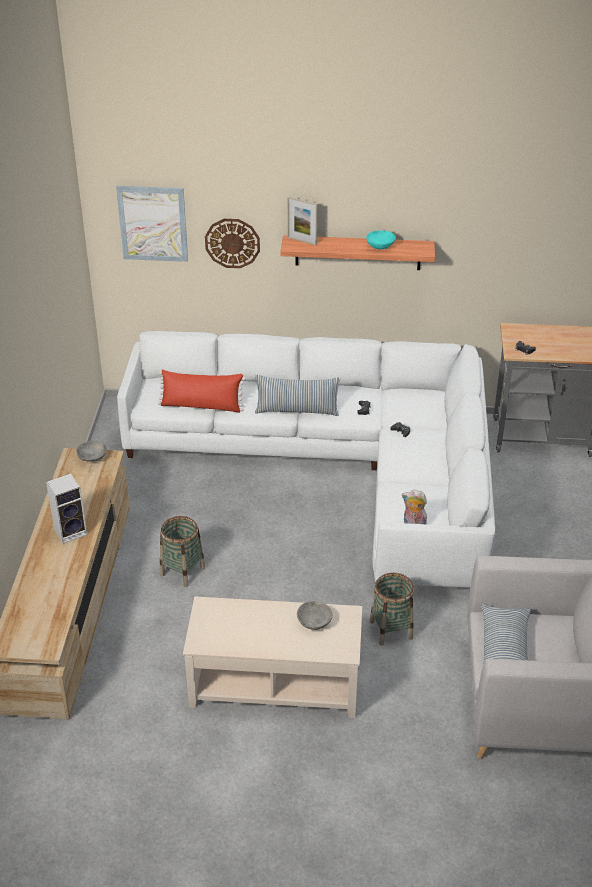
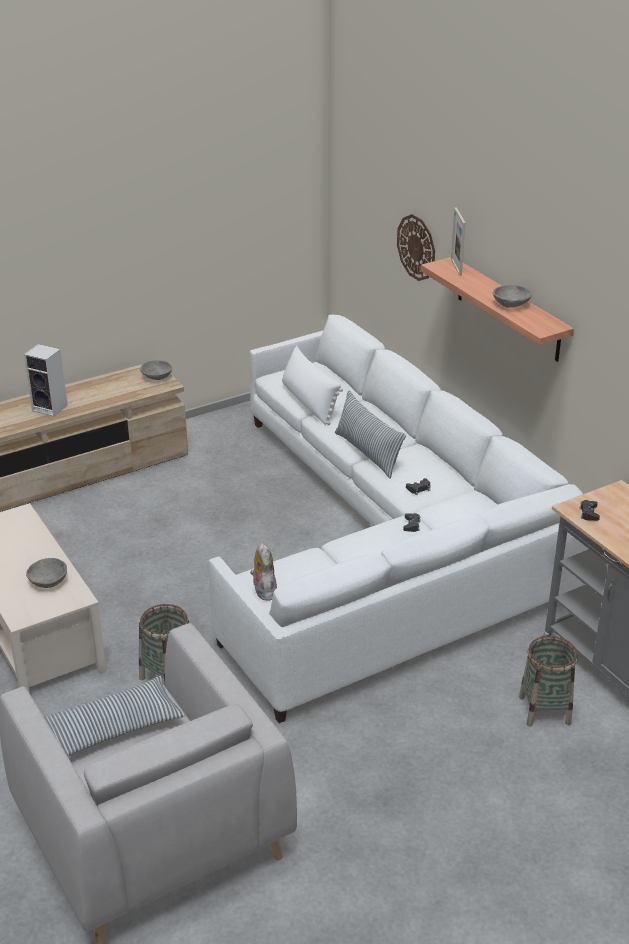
camera: 55 degrees right, 5 degrees down
picture [116,186,188,262] -> none
red pillow [158,370,246,413] -> white pillow [282,346,343,425]
basket [160,516,205,587] -> basket moved to [519,635,578,727]
turquoise bowl [366,230,396,250] -> grey bowl [493,285,532,308]

